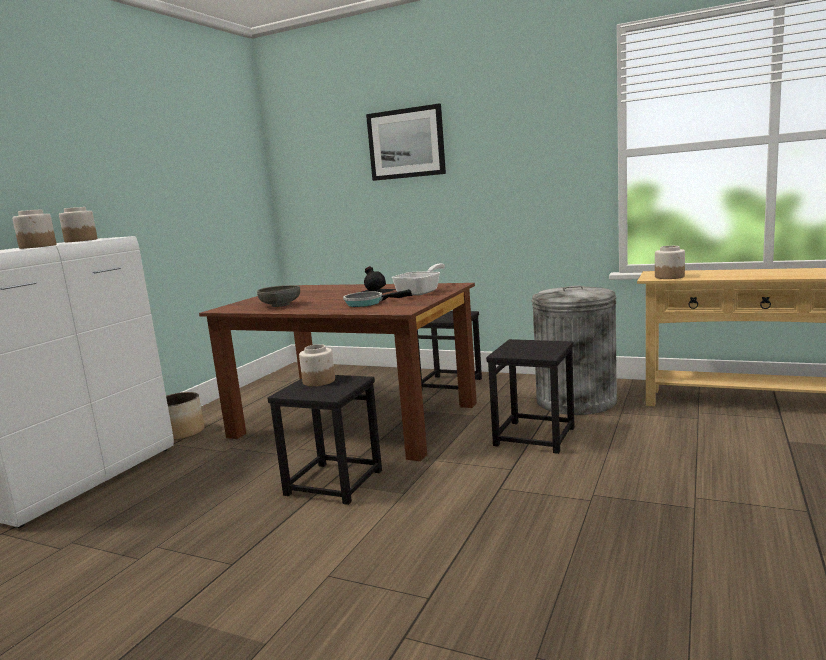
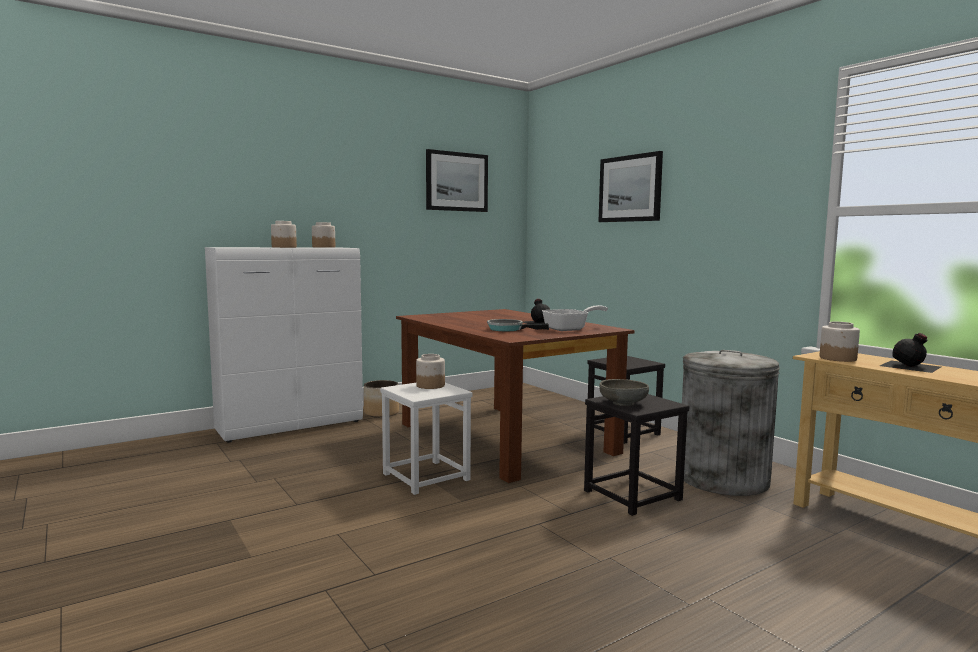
camera: 30 degrees right, 5 degrees down
grey bowl [257,285,300,307] -> grey bowl moved to [599,379,649,406]
black stool [268,375,382,505] -> white stool [380,383,472,495]
none -> picture [426,149,488,212]
none -> black bottle [880,333,941,373]

